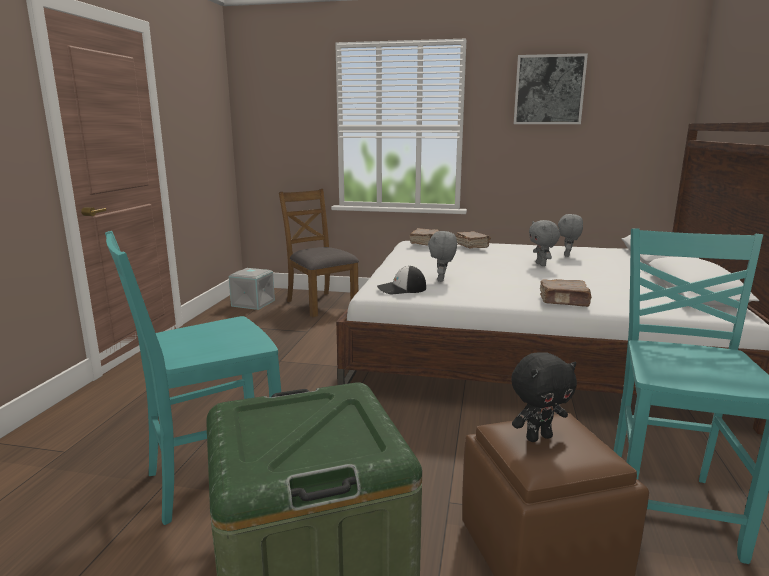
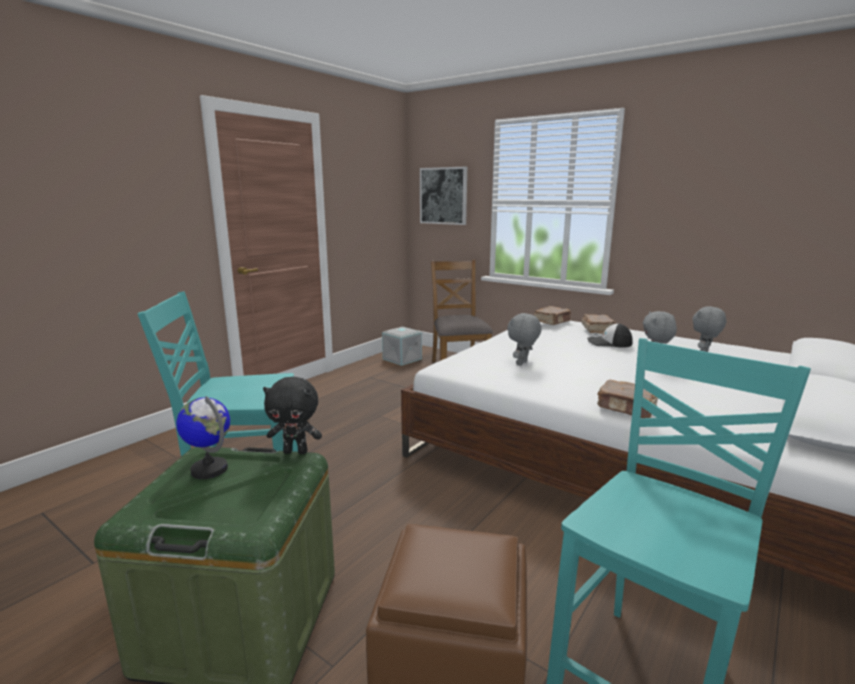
camera: 25 degrees right, 0 degrees up
cap [377,266,426,294] -> cap moved to [587,323,633,348]
black plush toy [511,352,577,442] -> black plush toy moved to [263,377,322,454]
picture [514,53,588,124] -> picture moved to [420,167,467,225]
none -> globe [176,396,230,479]

